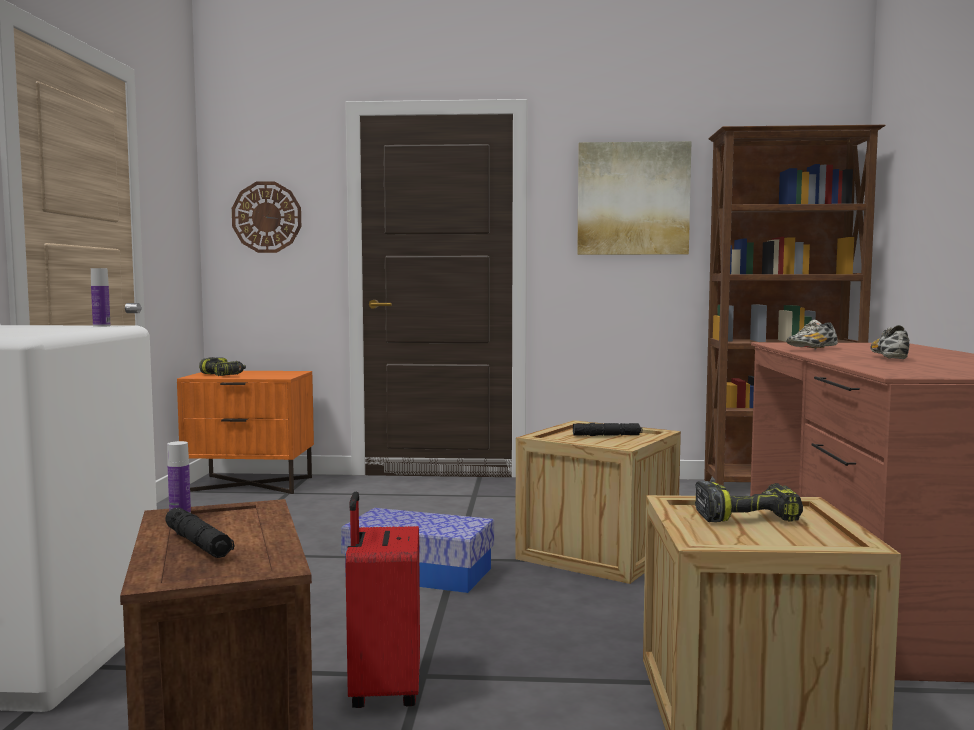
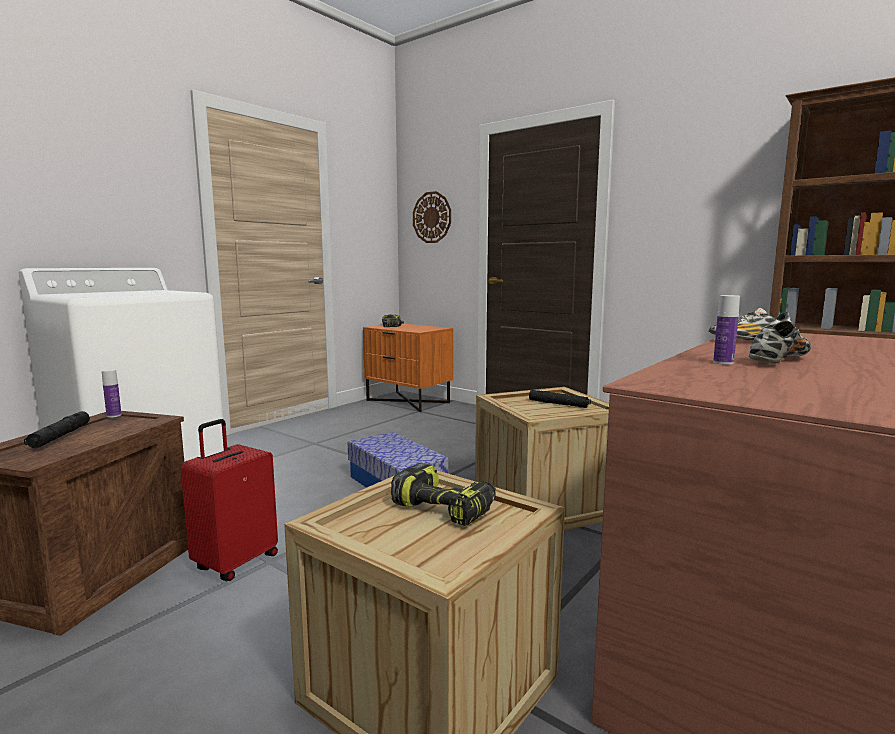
camera: 35 degrees right, 5 degrees up
bottle [91,268,110,327] -> bottle moved to [713,295,740,365]
picture [577,141,692,255] -> none

